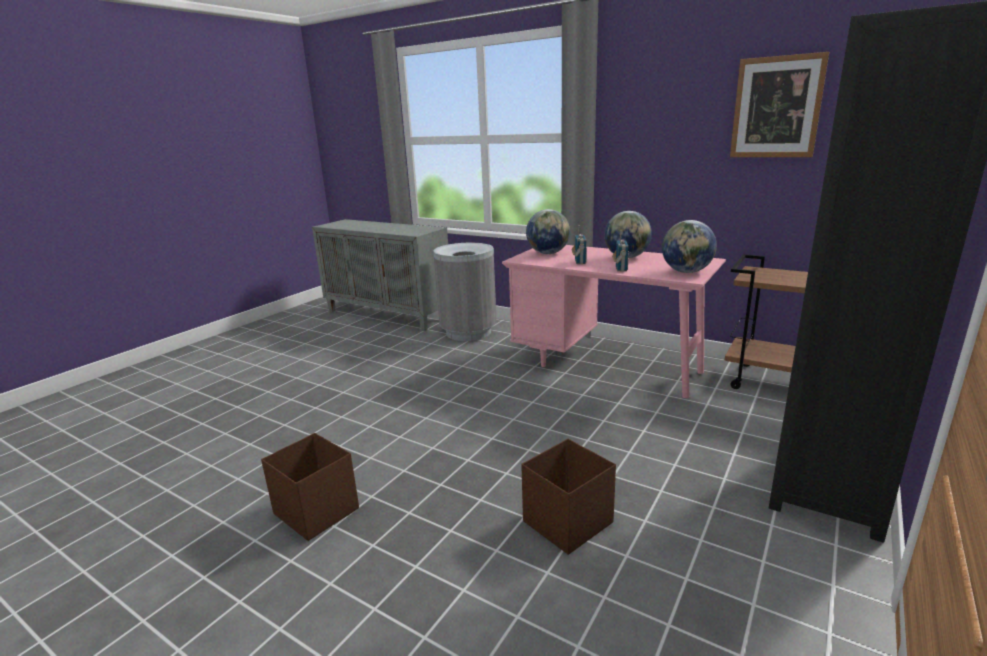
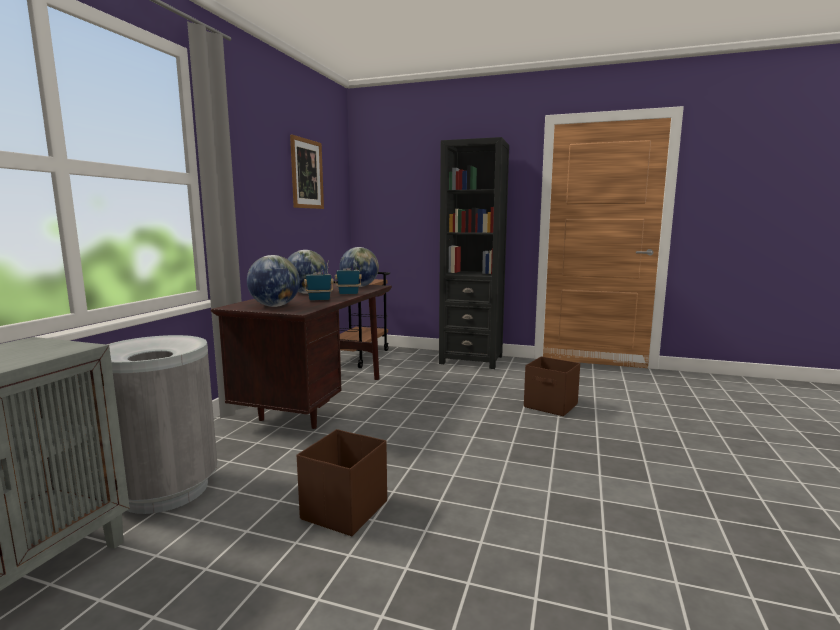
camera: 105 degrees left, 10 degrees down
brown storage box [261,433,359,541] -> brown storage box moved to [297,429,387,536]
pink desk [502,245,726,398] -> brown desk [211,283,392,429]

